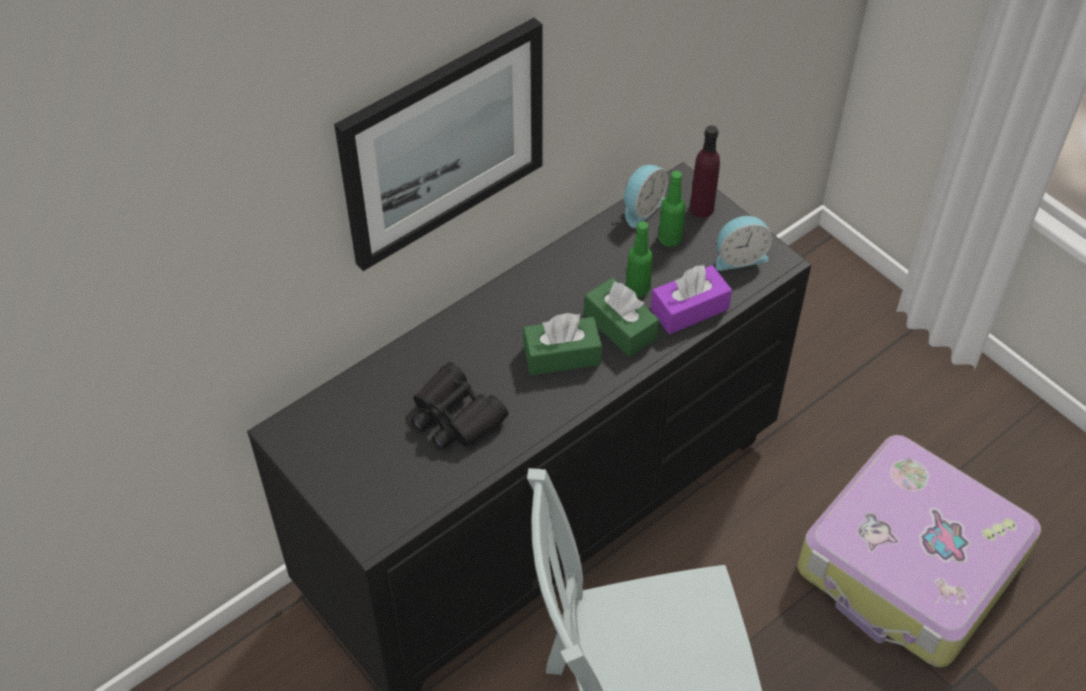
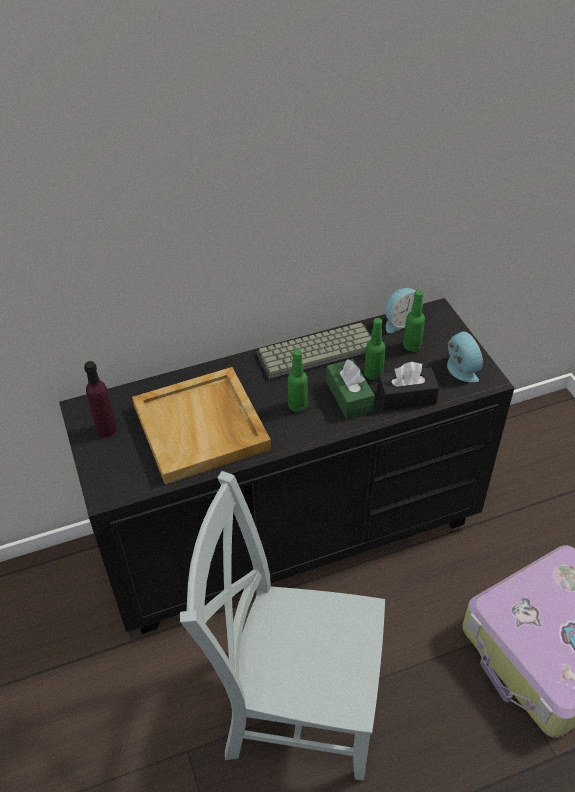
camera: 20 degrees right, 5 degrees down
picture [334,18,543,271] -> none
black binoculars [411,362,508,450] -> beige tray [132,367,271,484]
green tissue box [523,313,602,375] -> green bottle [288,349,308,412]
purple tissue box [651,265,732,334] -> black tissue box [377,362,439,410]
purple bottle [690,125,720,218] -> purple bottle moved to [84,361,117,437]
alarm clock [716,216,773,271] -> alarm clock turned 120 degrees counterclockwise [447,331,483,382]
none -> keyboard [256,323,371,381]

